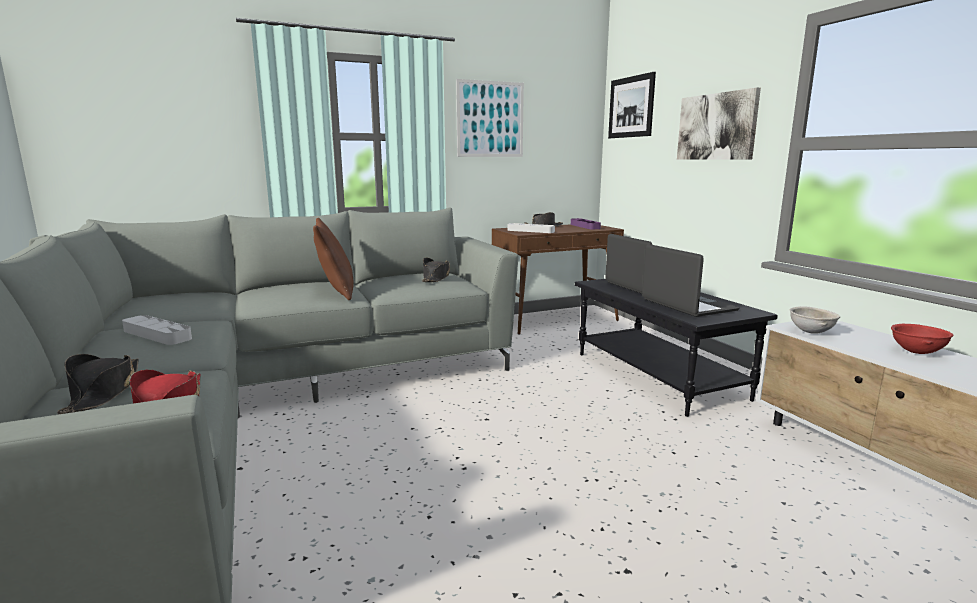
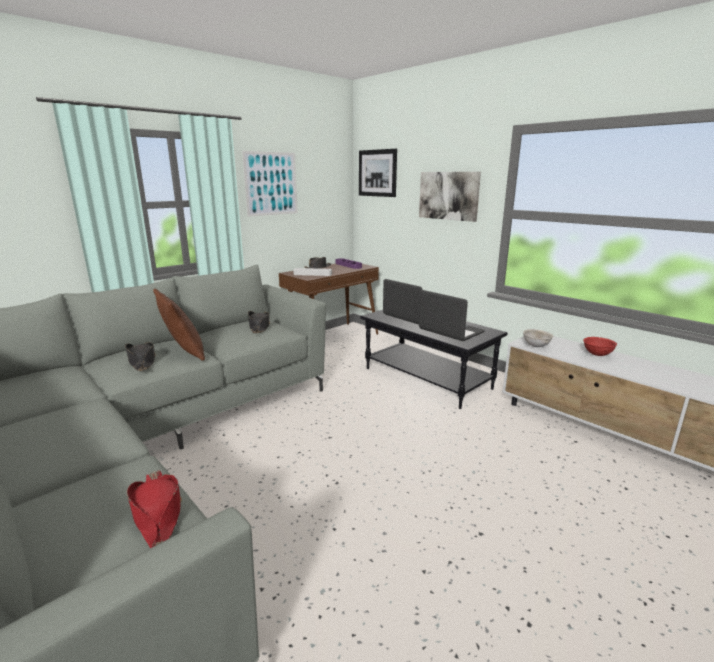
camera: 20 degrees left, 5 degrees up
black hat [57,354,139,414] -> black hat moved to [125,342,156,371]
grey tray [122,315,192,345] -> none

